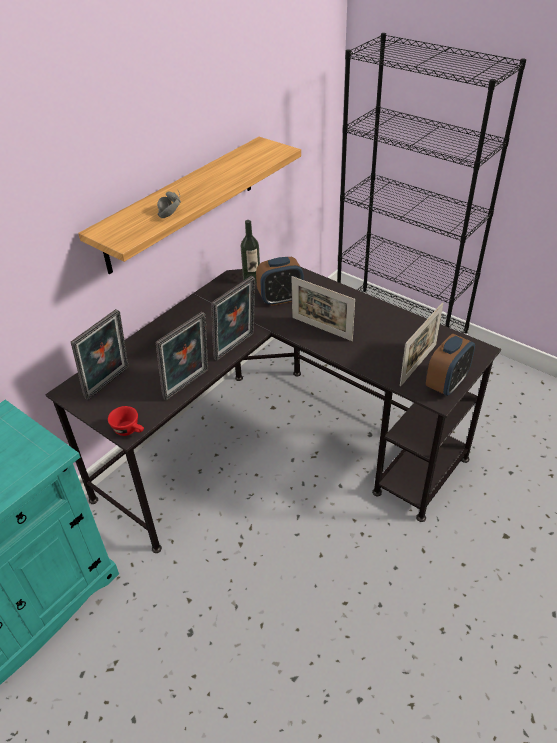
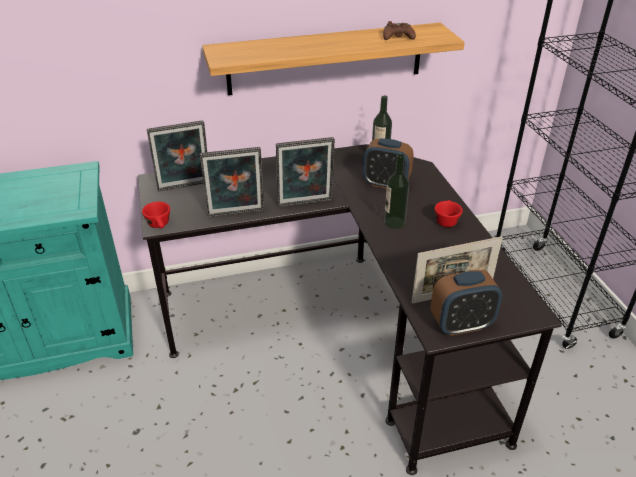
camera: 35 degrees right, 5 degrees down
grey headphones [157,191,181,218] -> none
picture frame [292,276,355,341] -> bottle [384,154,409,229]
none -> brown game controller [383,21,416,40]
none -> red cup [435,200,463,227]

